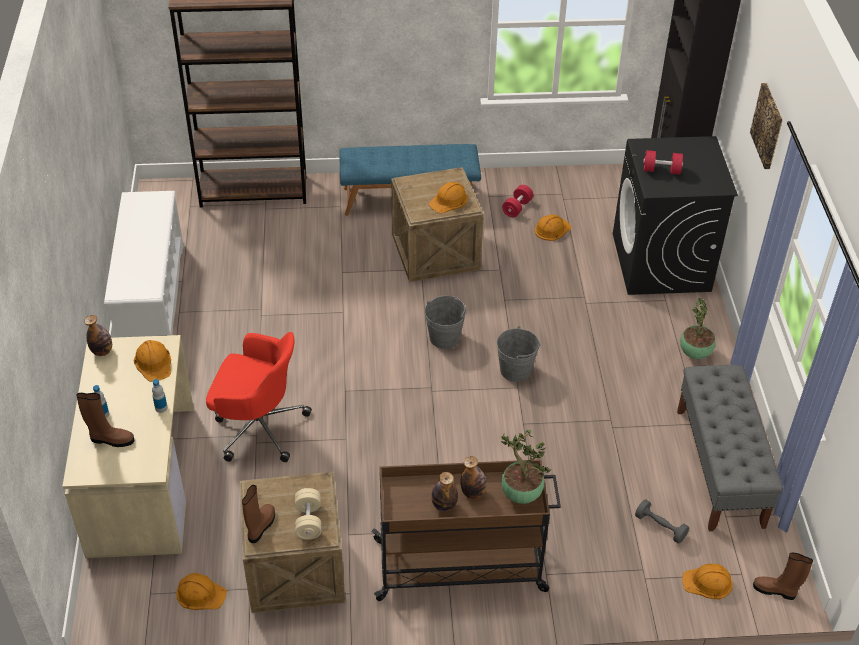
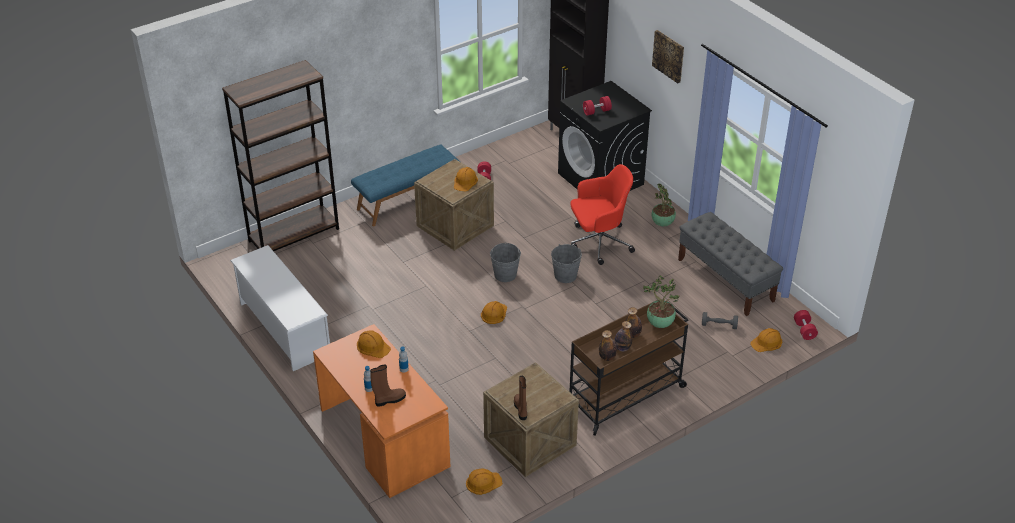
camera: 30 degrees left, 5 degrees down
beige desk [62,335,194,558] -> orange desk [313,324,450,498]
bottle [84,315,112,356] -> bottle moved to [599,330,617,361]
red office chair [206,332,312,462] -> red office chair moved to [571,164,635,265]
beige dumbbell [295,488,321,540] -> none
orange hard hat [535,215,571,241] -> orange hard hat moved to [481,301,507,324]
brown boot [753,553,813,600] -> red dumbbell [794,310,818,340]

